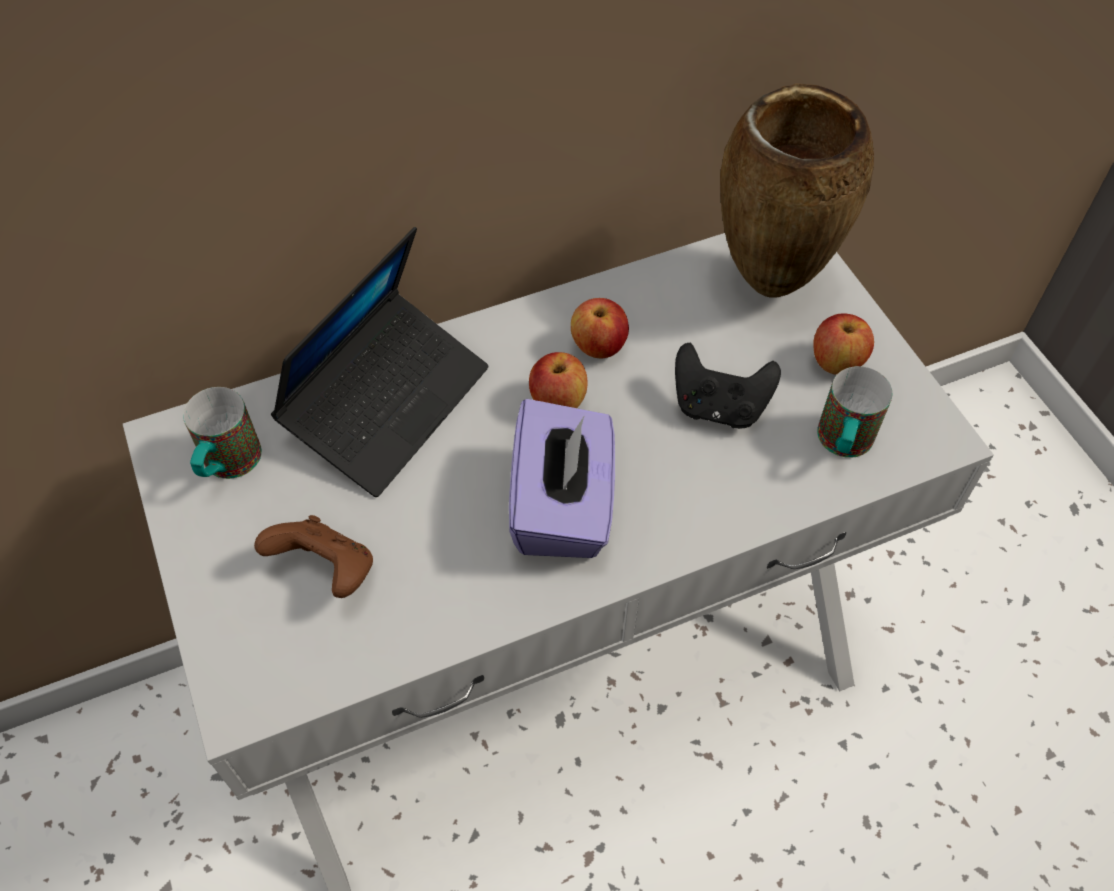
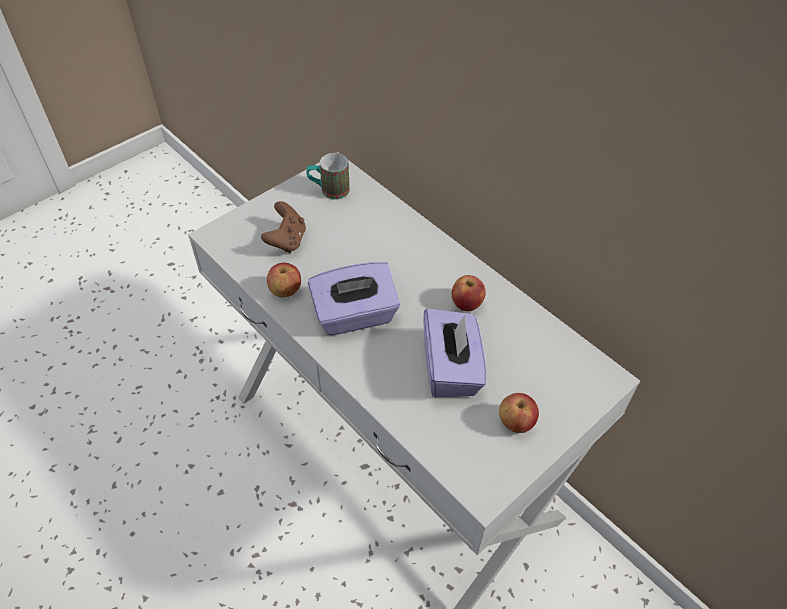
camera: 70 degrees right, 5 degrees down
laptop [271,227,489,497] -> none
apple [529,352,587,408] -> apple moved to [267,263,301,297]
black game controller [675,343,781,429] -> purple tissue box [424,308,486,398]
brown vase [720,83,874,298] -> none
mug [817,366,892,458] -> none

